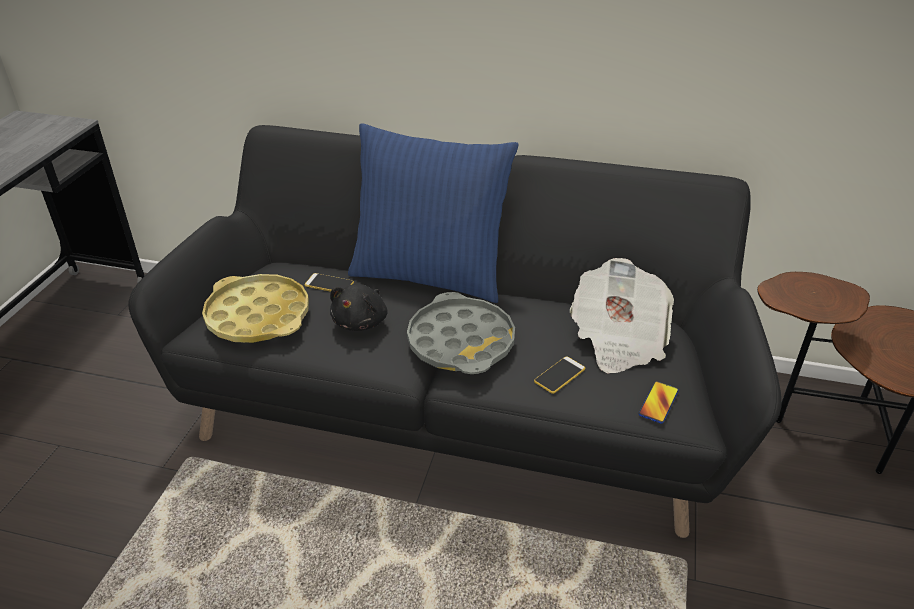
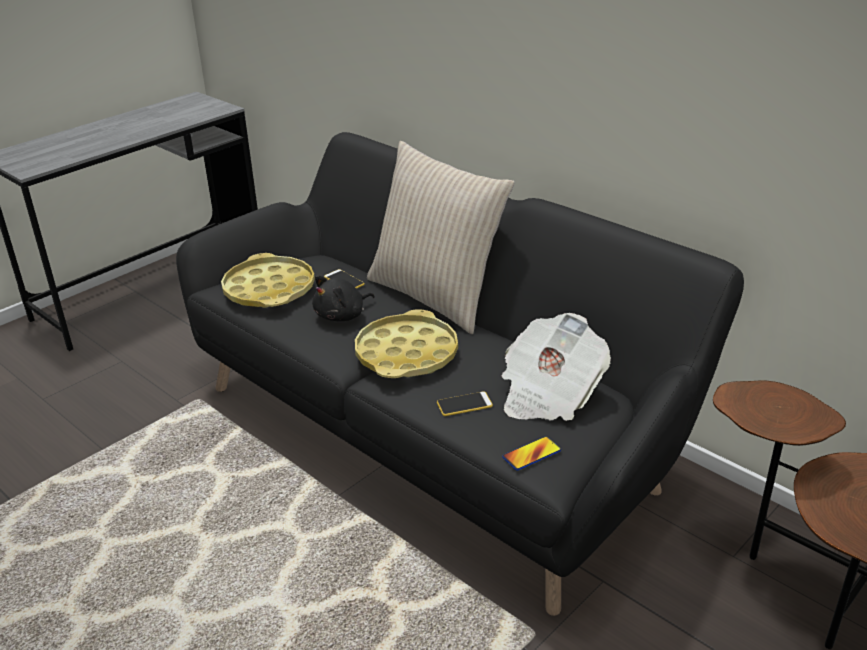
camera: 30 degrees right, 5 degrees down
blue pillow [348,123,519,303] -> beige pillow [367,141,515,334]
grey tray [407,292,515,374] -> yellow tray [355,309,458,378]

